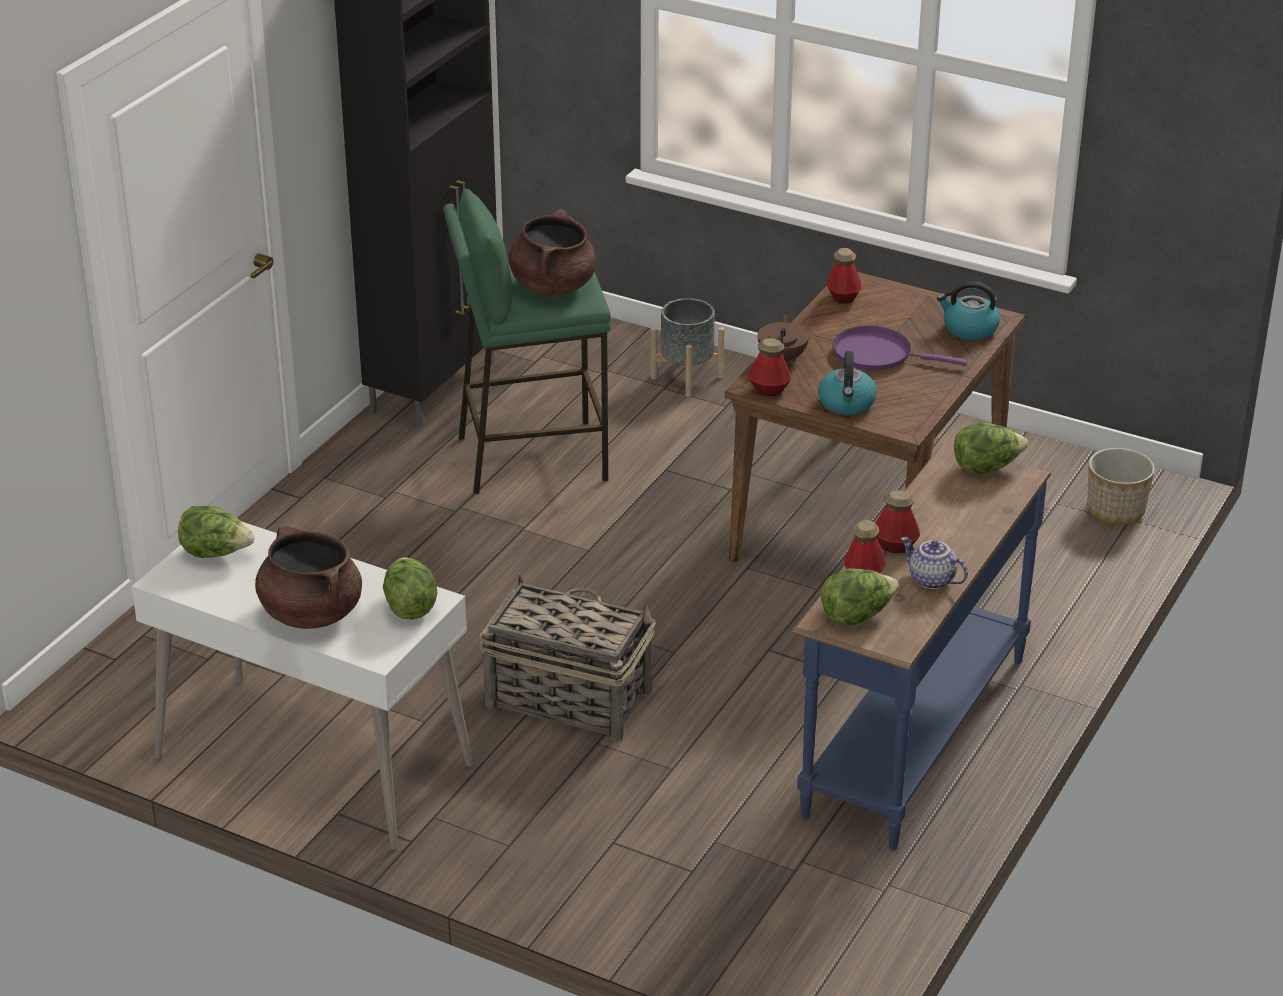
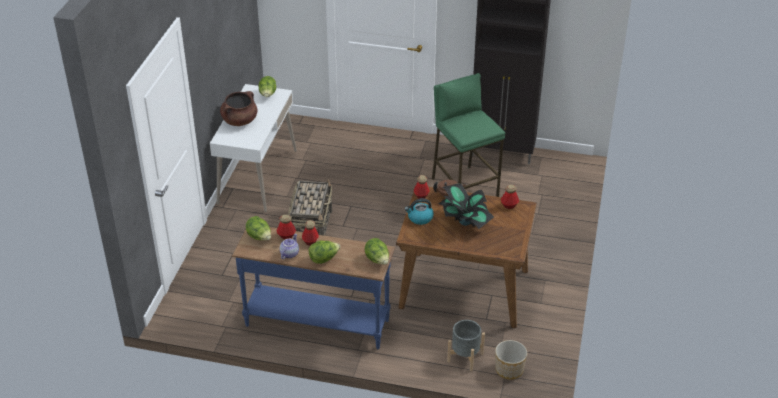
camera: 75 degrees right, 5 degrees up
lettuce [383,557,438,620] -> lettuce moved to [309,241,341,264]
brown cooking pot [509,210,596,296] -> none
grey planter [651,298,725,397] -> grey planter moved to [447,320,485,371]
purple frying pan [833,326,968,370] -> potted plant [439,183,494,229]
kettle [937,281,1000,340] -> none

